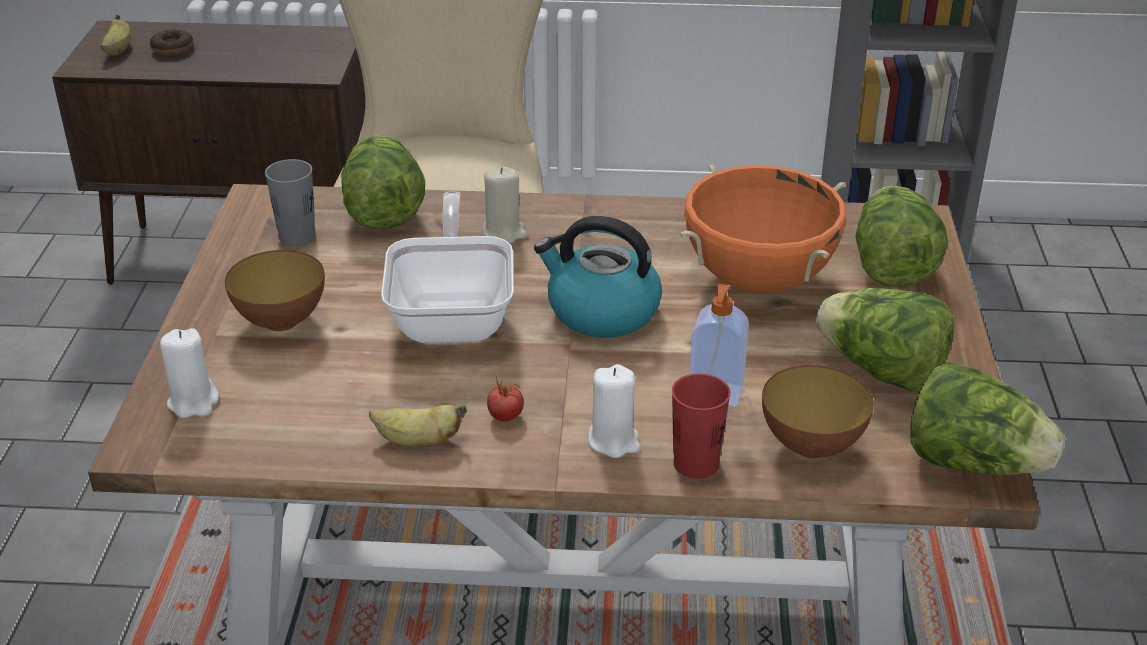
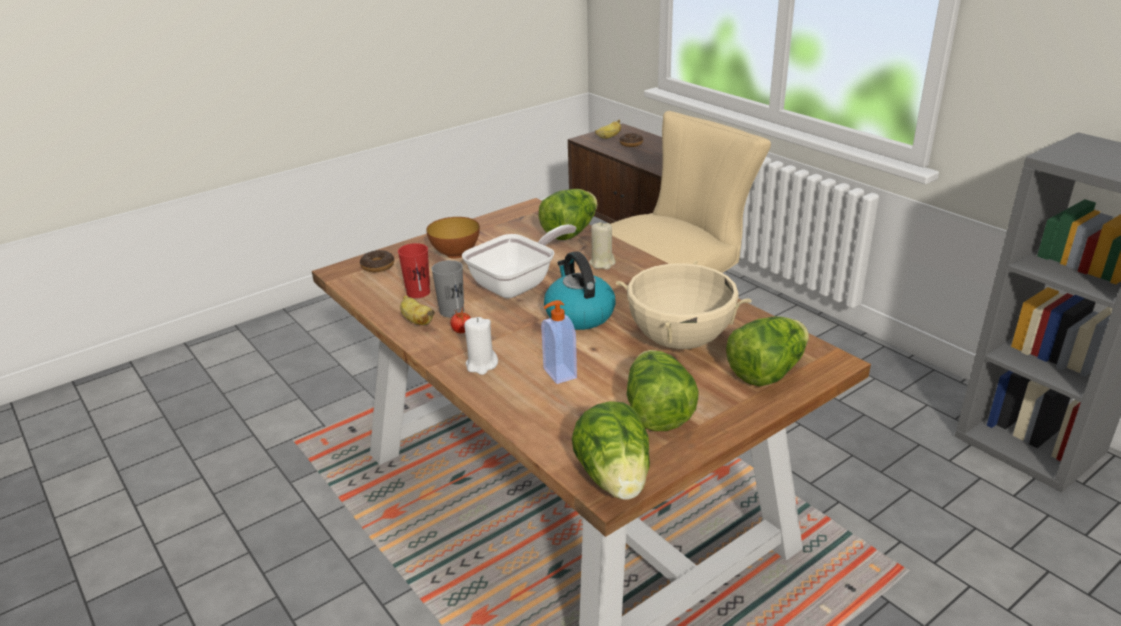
camera: 50 degrees right, 5 degrees down
white candle [160,328,219,418] -> donut [360,250,394,272]
grey cup [265,159,316,245] -> grey cup moved to [431,260,464,317]
red cup [672,374,731,479] -> red cup moved to [398,243,430,298]
orange cooking pot [680,164,846,293] -> beige cooking pot [616,260,752,349]
bowl [762,365,874,458] -> none

